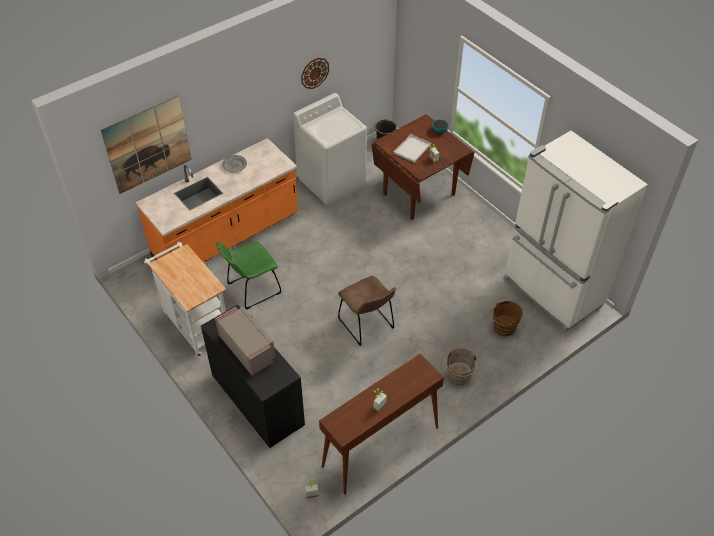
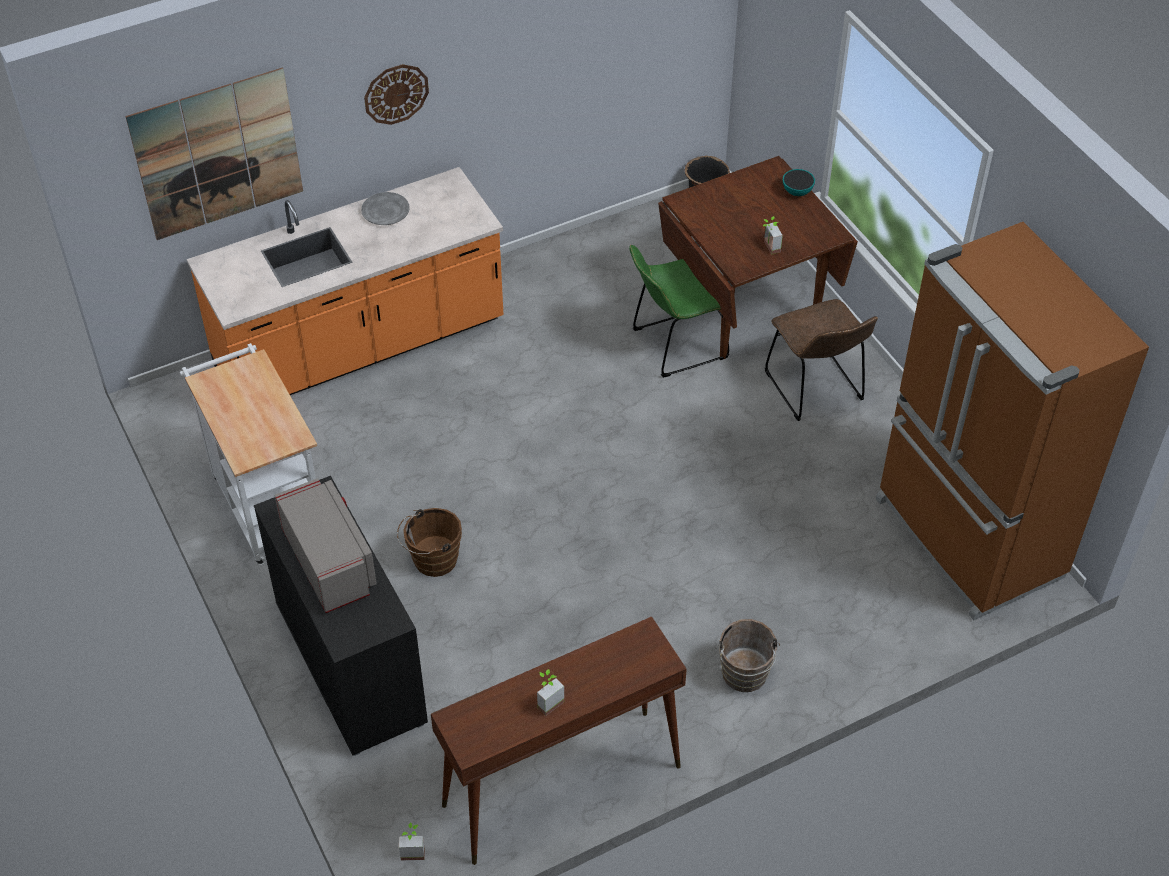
camera: 10 degrees right, 0 degrees up
green chair [216,242,282,310] -> green chair moved to [629,245,729,378]
white washing machine [293,93,367,205] -> none
wall clock [301,58,329,89] -> wall clock moved to [364,64,429,125]
brown chair [338,276,396,346] -> brown chair moved to [765,299,878,421]
white tray [393,134,431,163] -> none
brown bucket [491,301,523,336] -> brown bucket moved to [397,508,462,577]
white fridge [503,131,648,332] -> brown fridge [876,222,1149,620]

